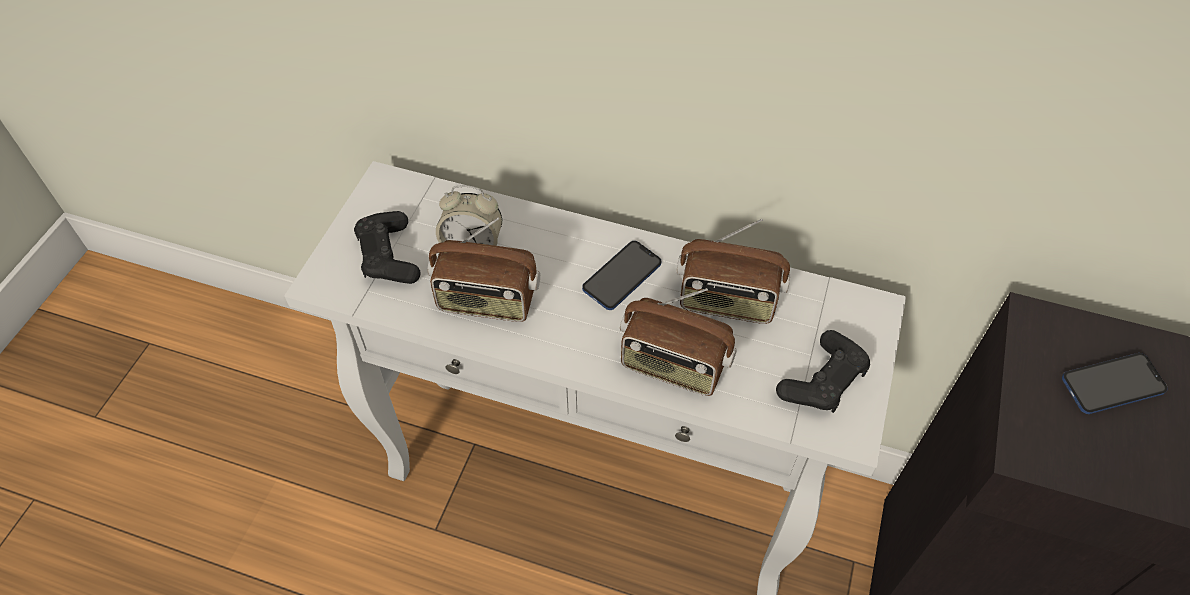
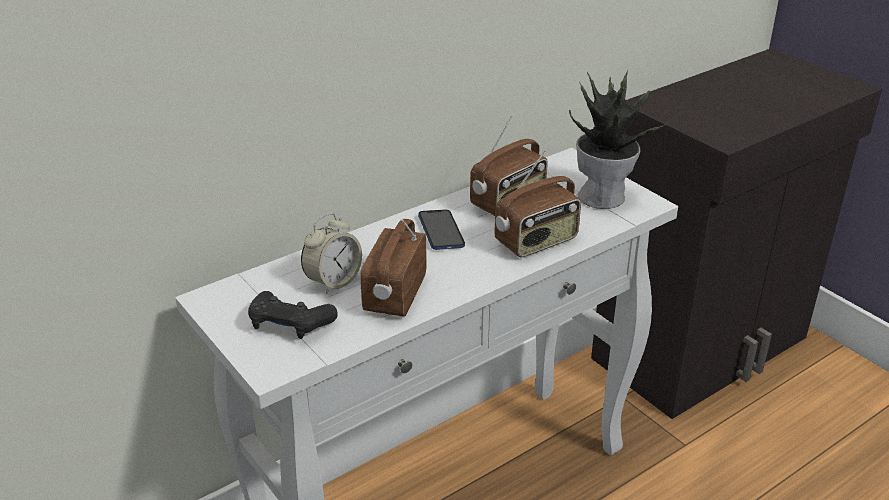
camera: 55 degrees left, 20 degrees down
radio [428,217,540,322] -> radio turned 150 degrees clockwise [360,219,426,317]
black game controller [776,330,870,413] -> potted plant [569,70,666,209]
phone [1062,353,1167,414] -> none

